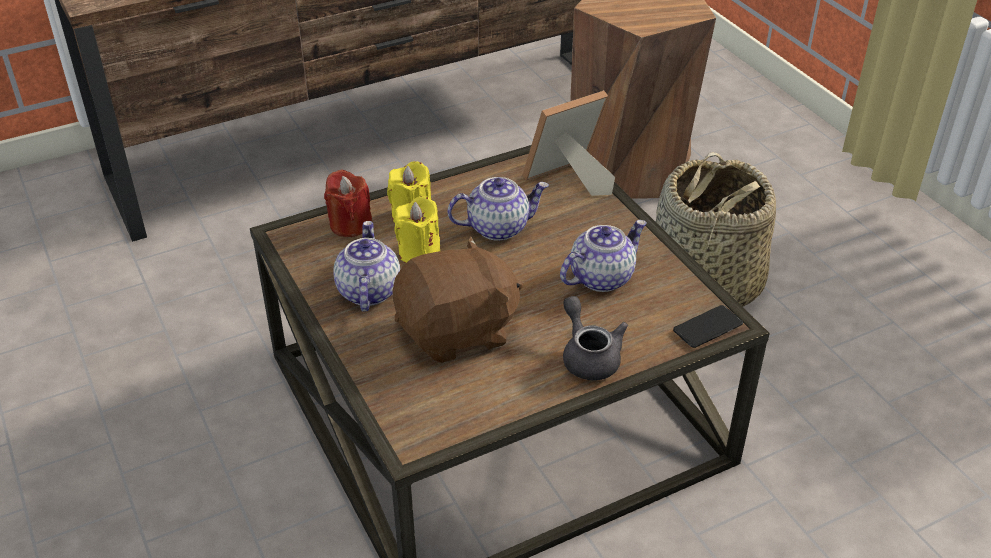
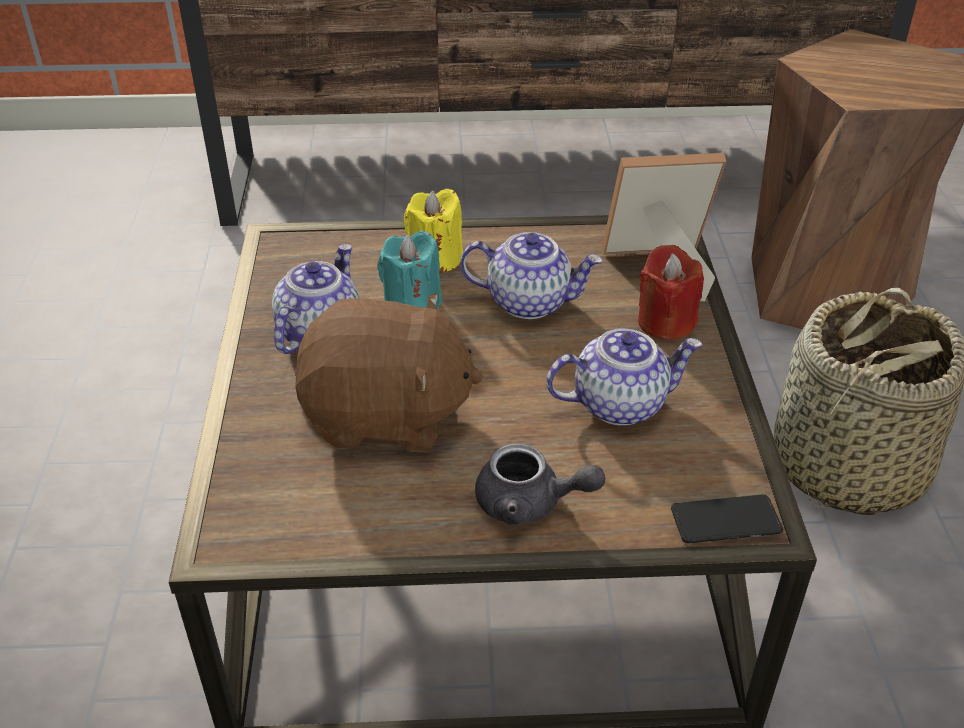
camera: 25 degrees right, 0 degrees up
red candle [324,169,372,237] -> red candle moved to [638,245,704,340]
yellow candle [394,196,440,263] -> turquoise candle [377,231,442,310]
grey teapot [563,296,628,380] -> grey teapot turned 105 degrees clockwise [475,443,605,525]

